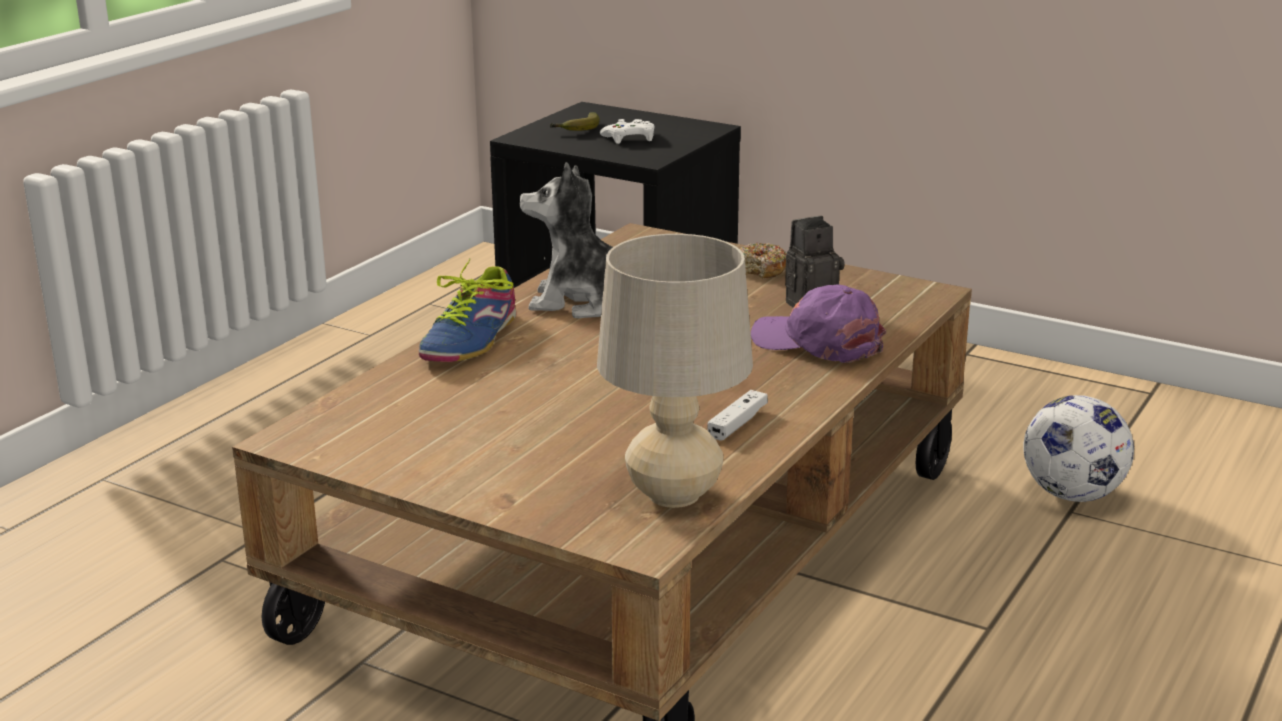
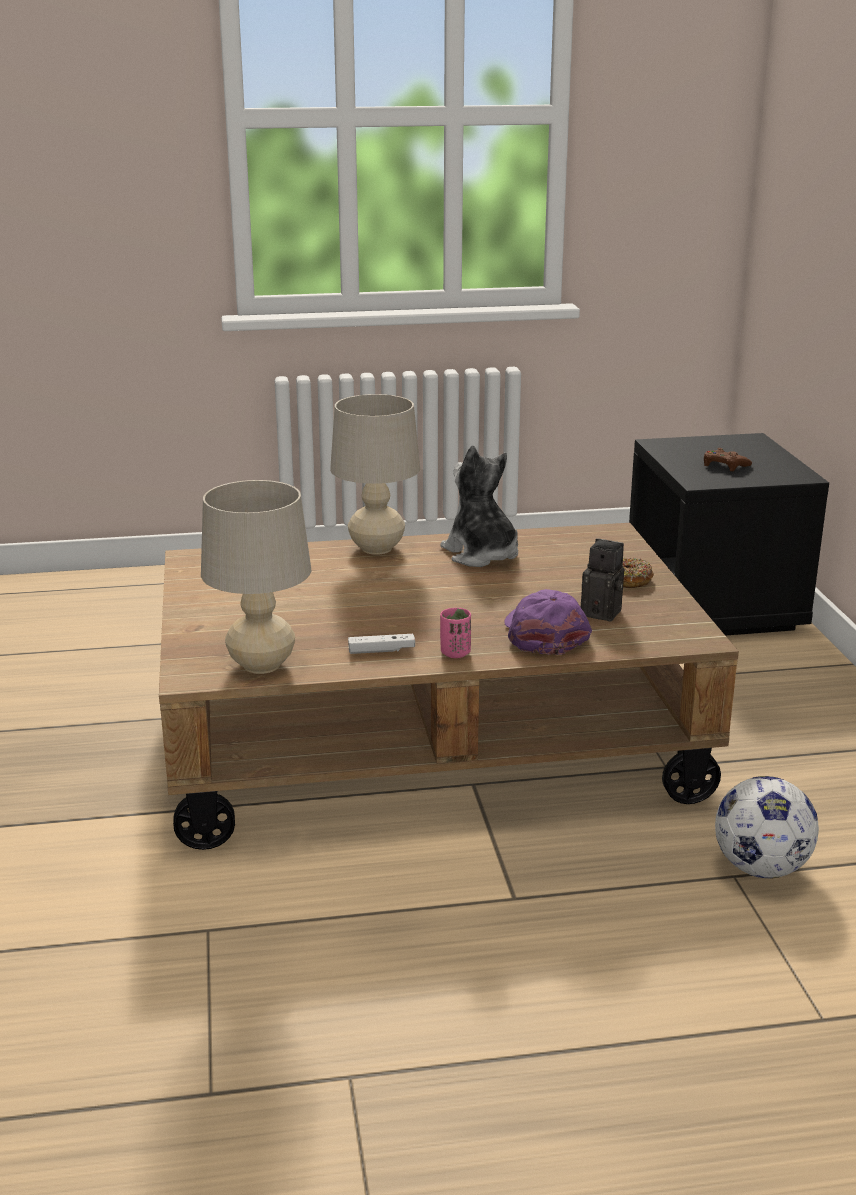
camera: 50 degrees right, 0 degrees up
shoe [419,258,516,362] -> beige table lamp [330,394,420,555]
banana [550,112,600,131] -> none
white game controller [600,119,655,144] -> brown game controller [704,448,752,471]
none -> pink cup [440,608,471,658]

